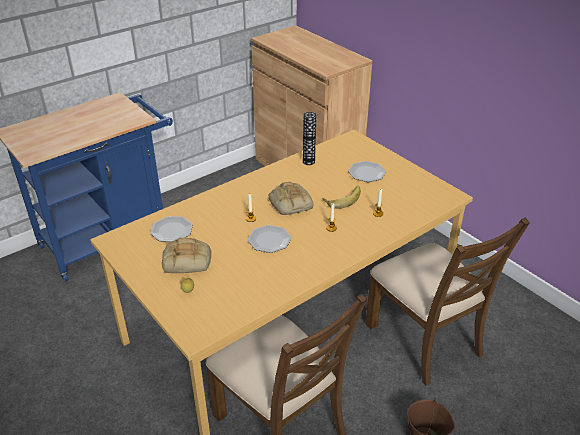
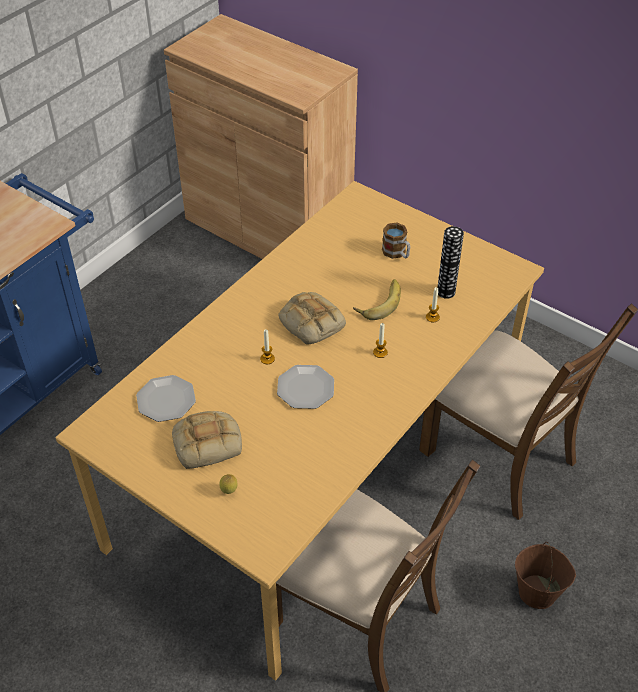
camera: 15 degrees left, 10 degrees up
vase [303,112,316,165] -> vase moved to [437,226,464,299]
plate [348,161,386,182] -> mug [382,222,410,259]

